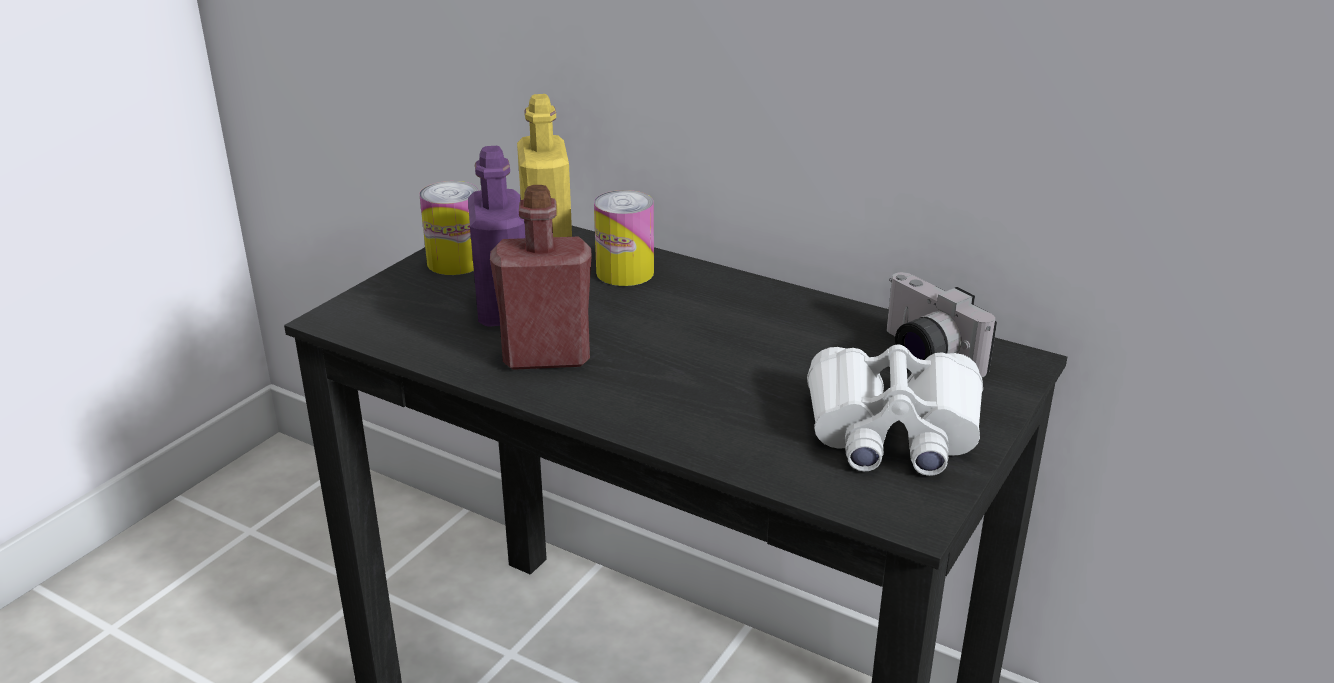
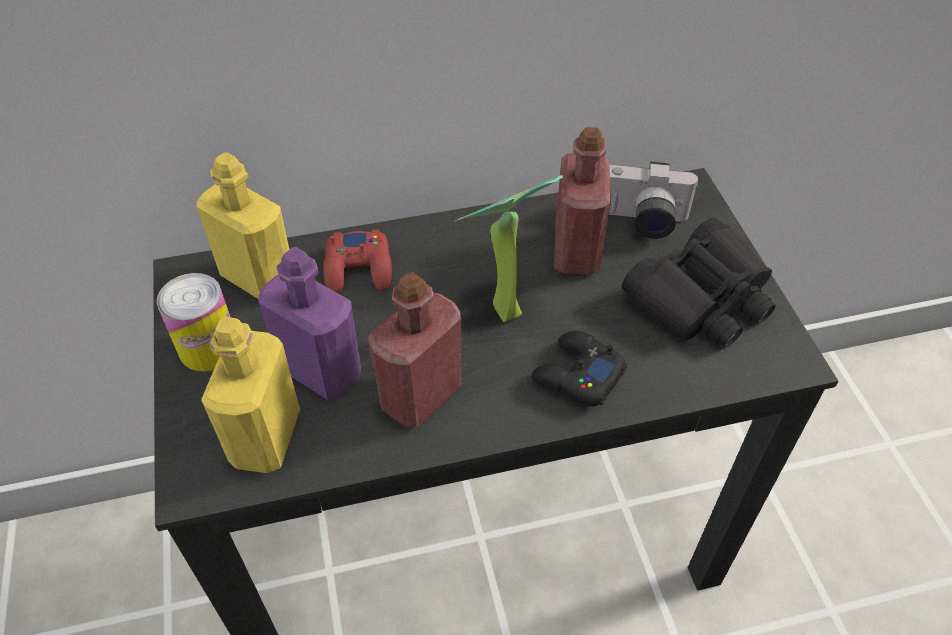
camera: 45 degrees left, 20 degrees up
can [594,190,654,286] -> red game controller [323,230,392,294]
white binoculars [807,344,983,476] -> black binoculars [622,217,776,348]
none -> yellow bottle [201,317,300,473]
none -> potted plant [455,175,563,322]
none -> black game controller [531,331,627,407]
none -> red bottle [554,127,611,275]

